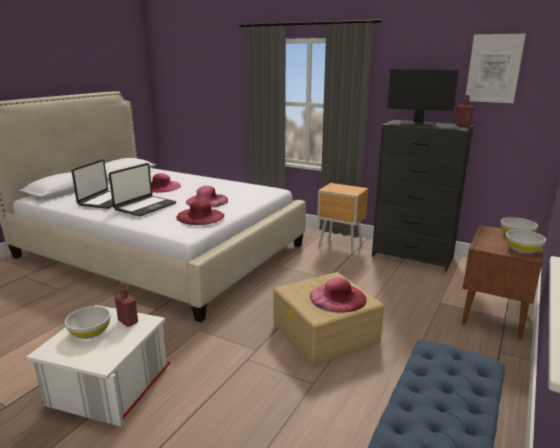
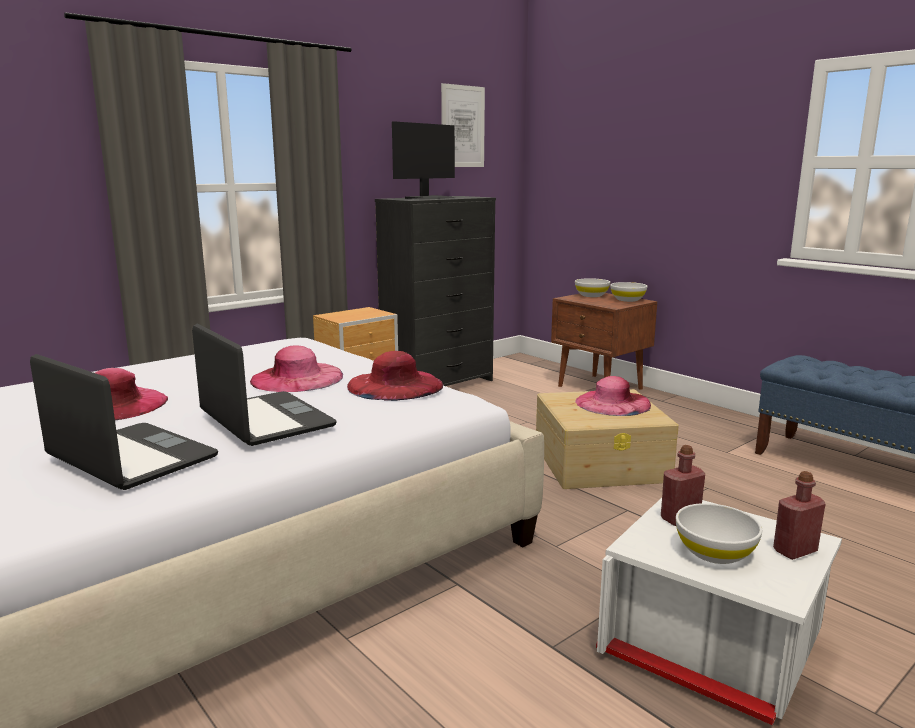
camera: 70 degrees left, 5 degrees down
red bottle [455,95,474,126] -> red bottle moved to [773,471,825,560]

